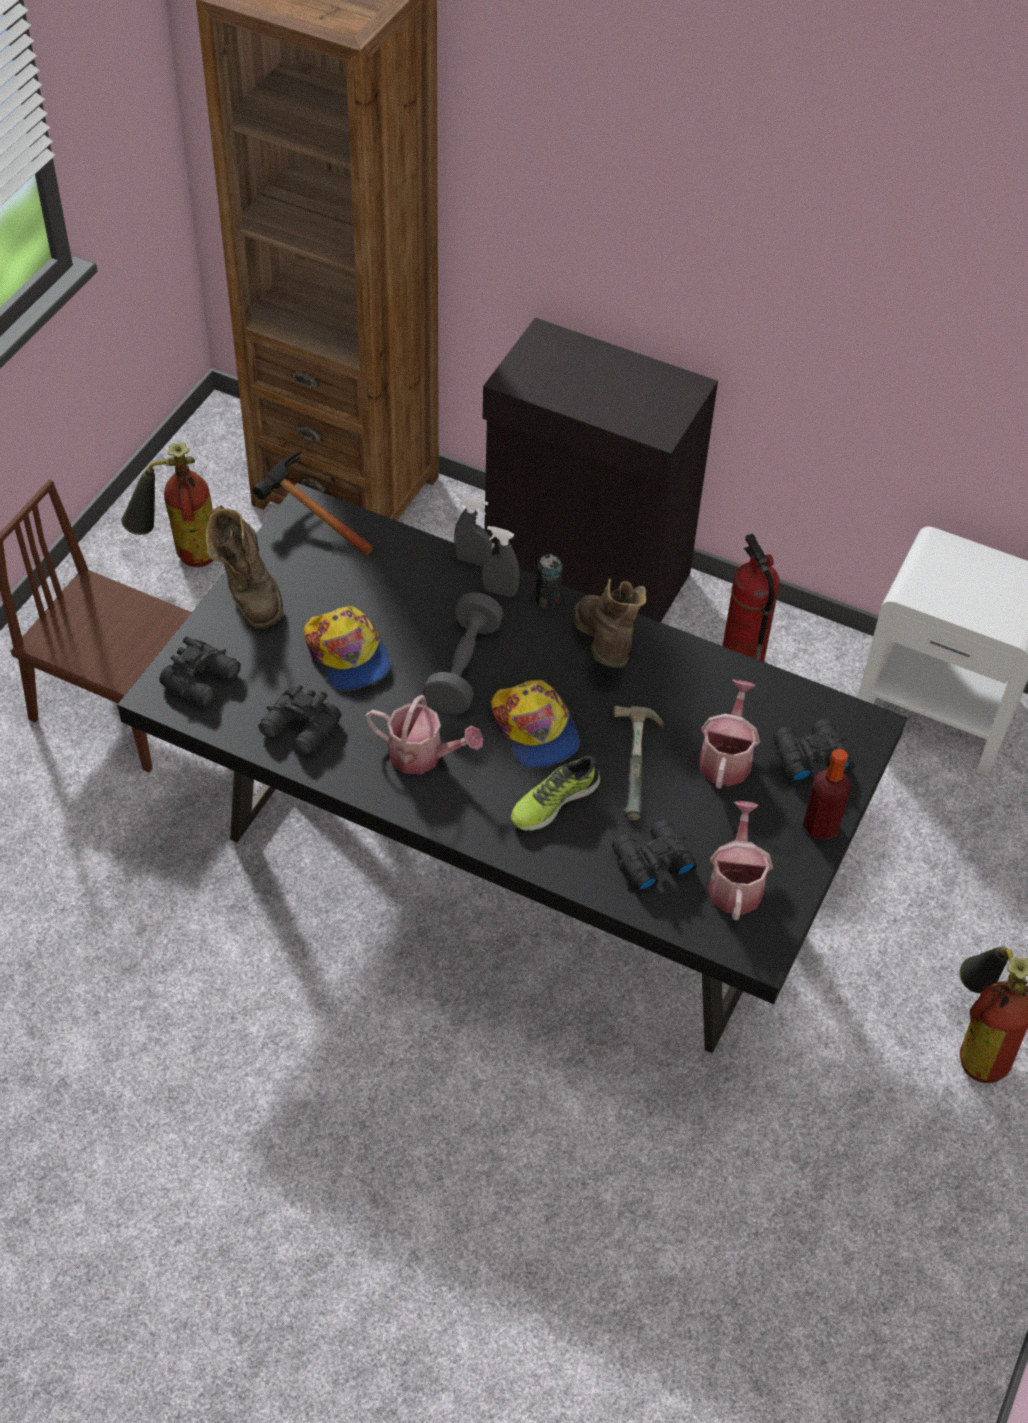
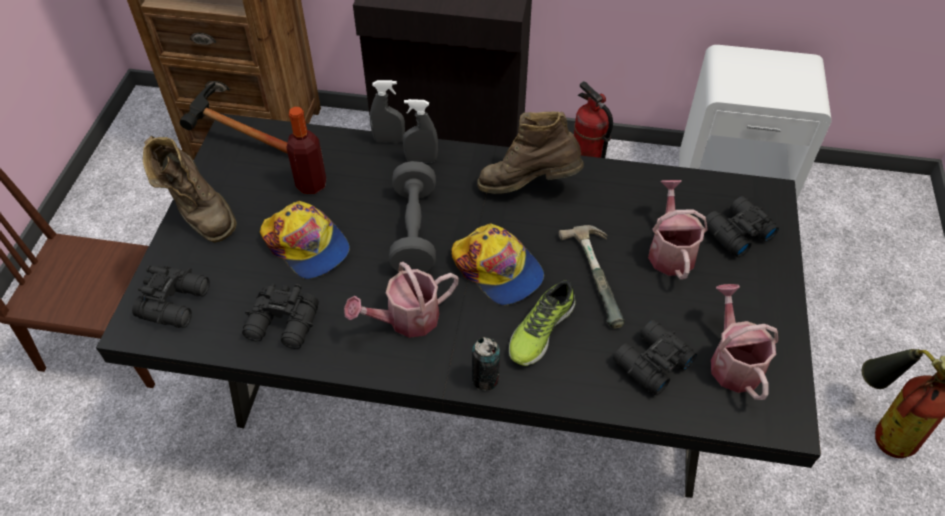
camera: 15 degrees left, 0 degrees up
fire extinguisher [121,442,215,567] -> none
watering can [365,695,483,774] -> watering can turned 150 degrees clockwise [344,262,459,338]
can [536,554,563,609] -> can moved to [472,337,500,391]
brown boot [573,578,646,668] -> brown boot turned 60 degrees counterclockwise [477,111,584,194]
bottle [803,748,851,840] -> bottle moved to [286,107,326,194]

